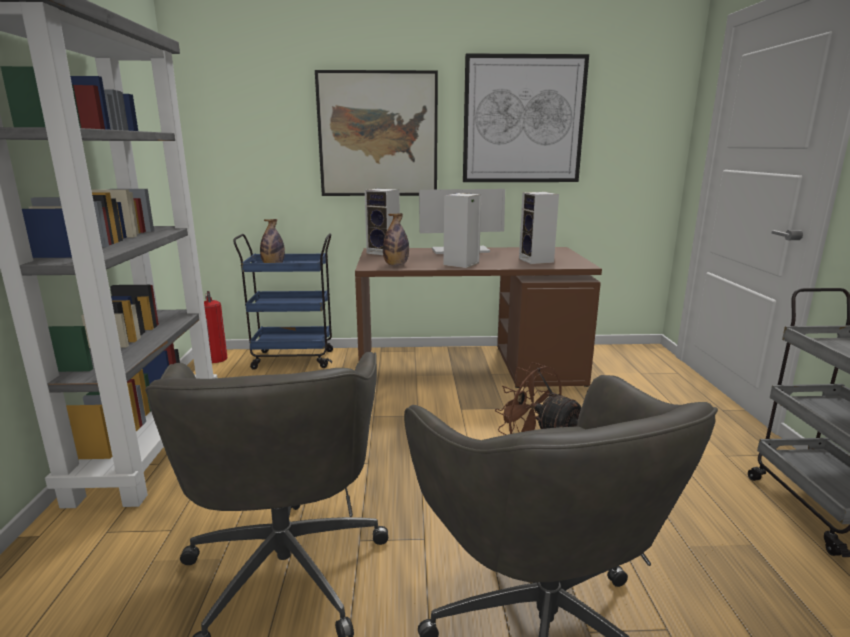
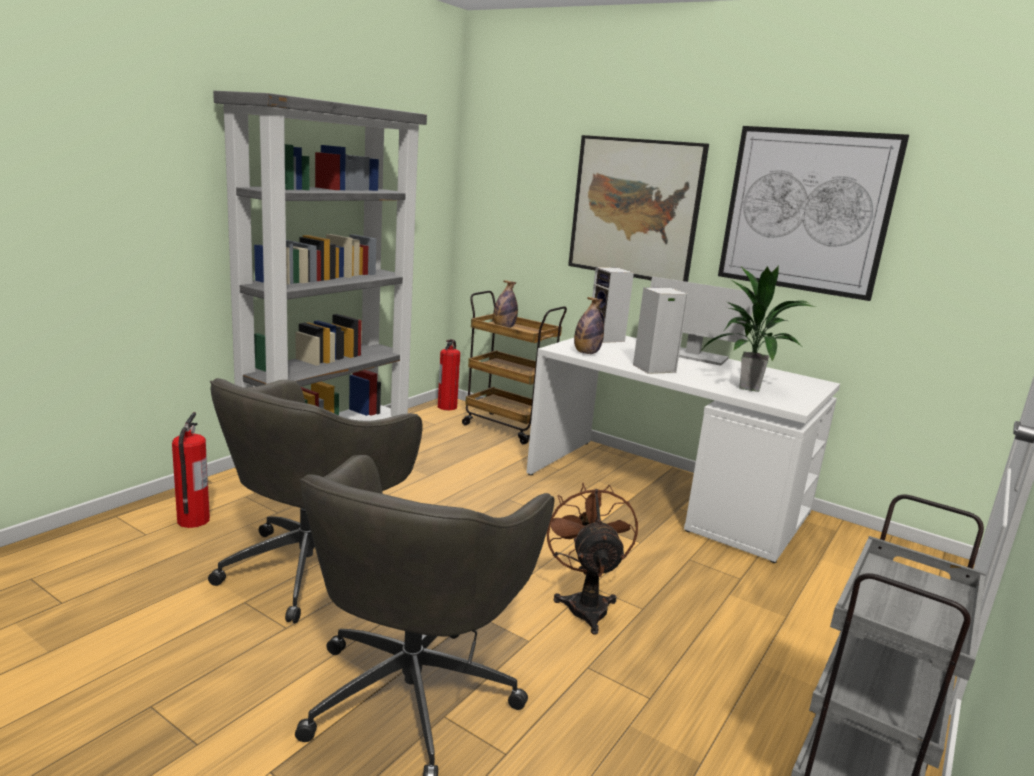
camera: 35 degrees right, 0 degrees up
blue cart [233,233,333,370] -> brown cart [462,291,567,445]
brown desk [355,247,602,388] -> white desk [526,336,840,563]
speaker [519,192,559,264] -> potted plant [703,265,816,392]
none -> fire extinguisher [172,412,210,528]

